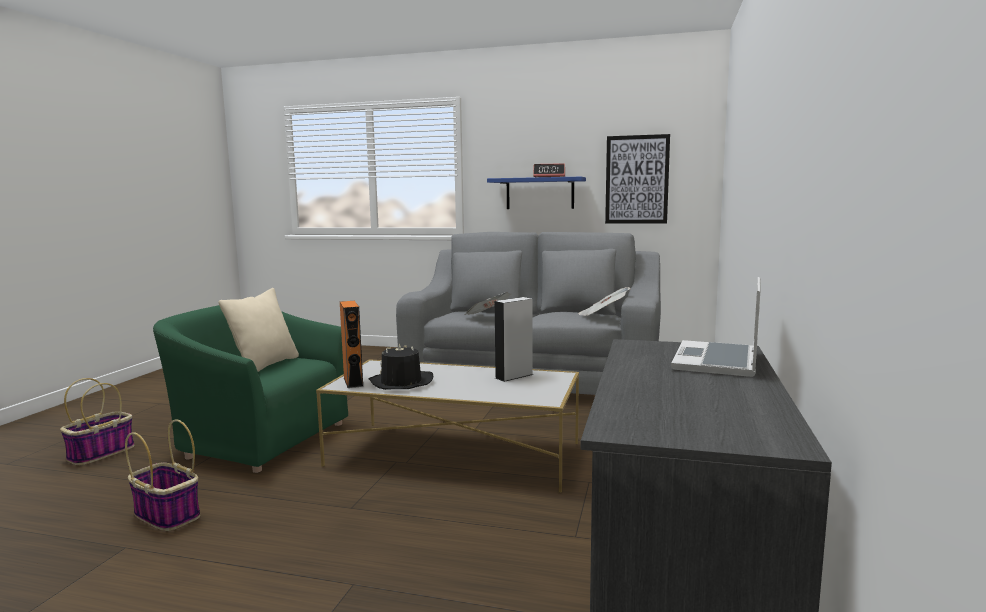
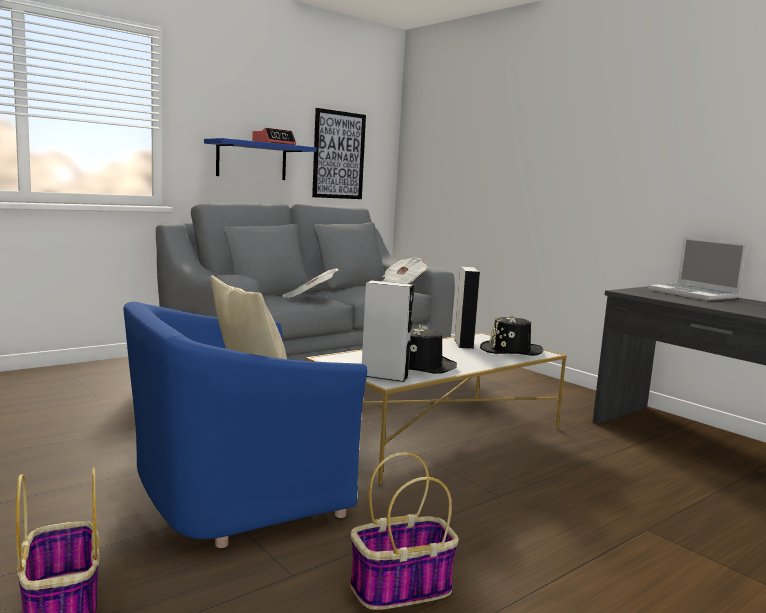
camera: 55 degrees left, 0 degrees up
green armchair [153,305,348,473] -> blue armchair [123,302,367,548]
orange speaker [340,301,364,388] -> grey speaker [362,280,414,382]
none -> black hat [480,313,544,356]

